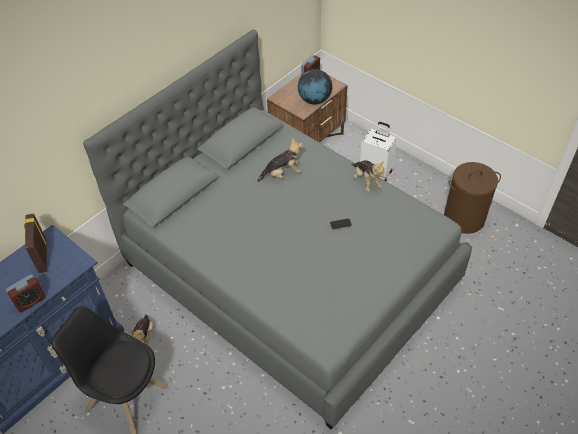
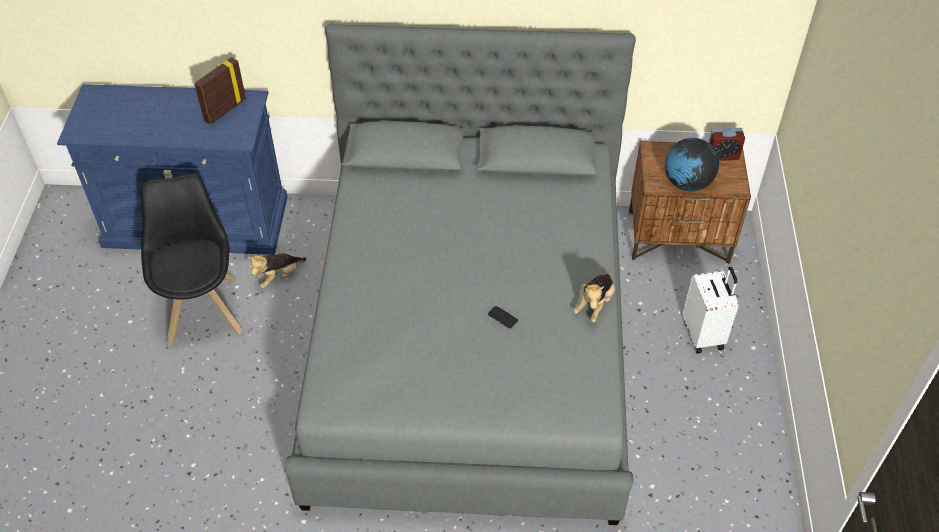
camera: 50 degrees right, 0 degrees up
alarm clock [6,274,46,313] -> none
plush toy [257,138,303,182] -> none
brown laundry basket [444,162,501,234] -> none

